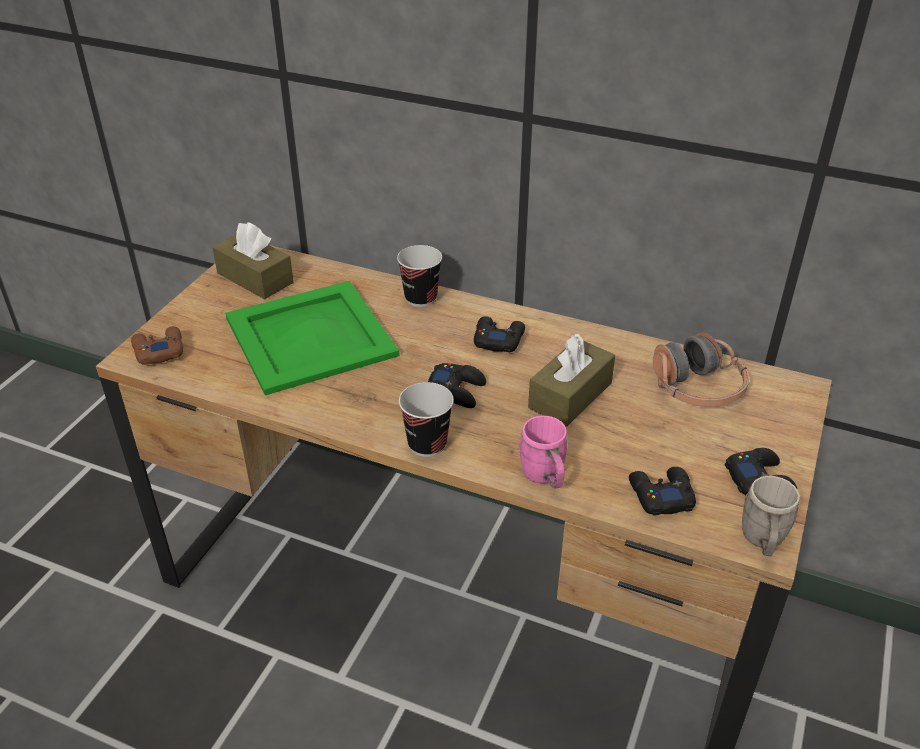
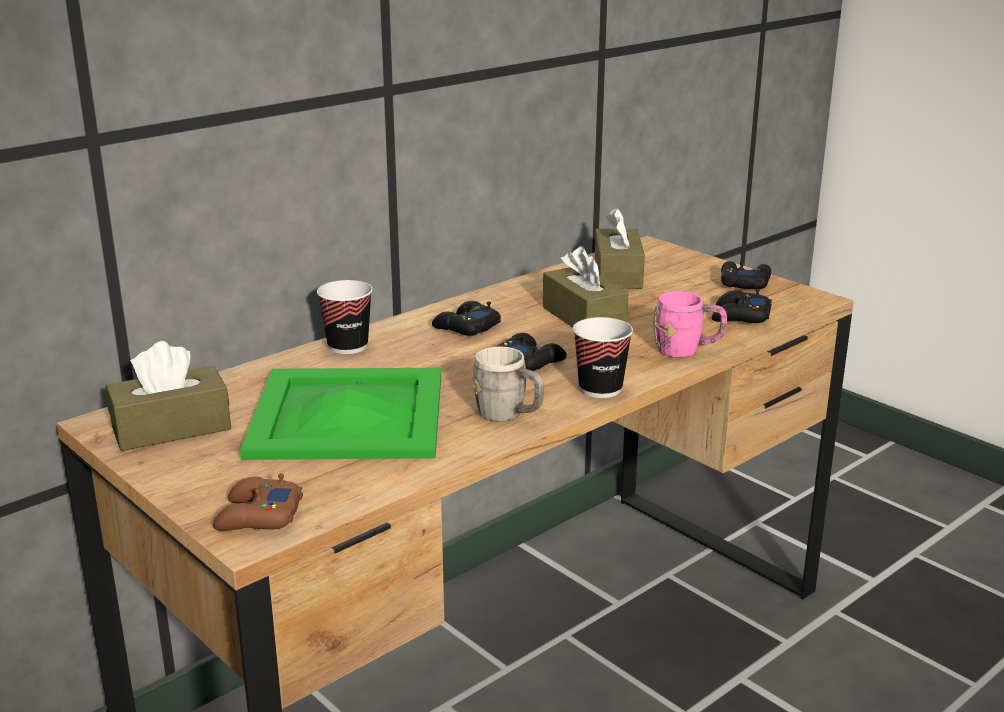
camera: 65 degrees left, 15 degrees down
headphones [653,332,749,407] -> brown tissue box [595,208,645,289]
grey mug [742,476,800,556] -> grey mug moved to [473,346,544,422]

